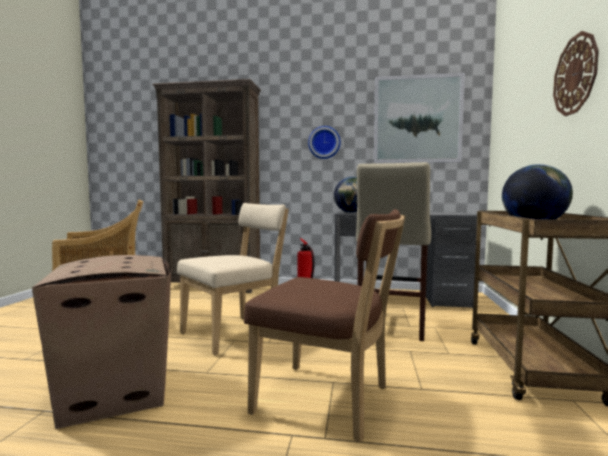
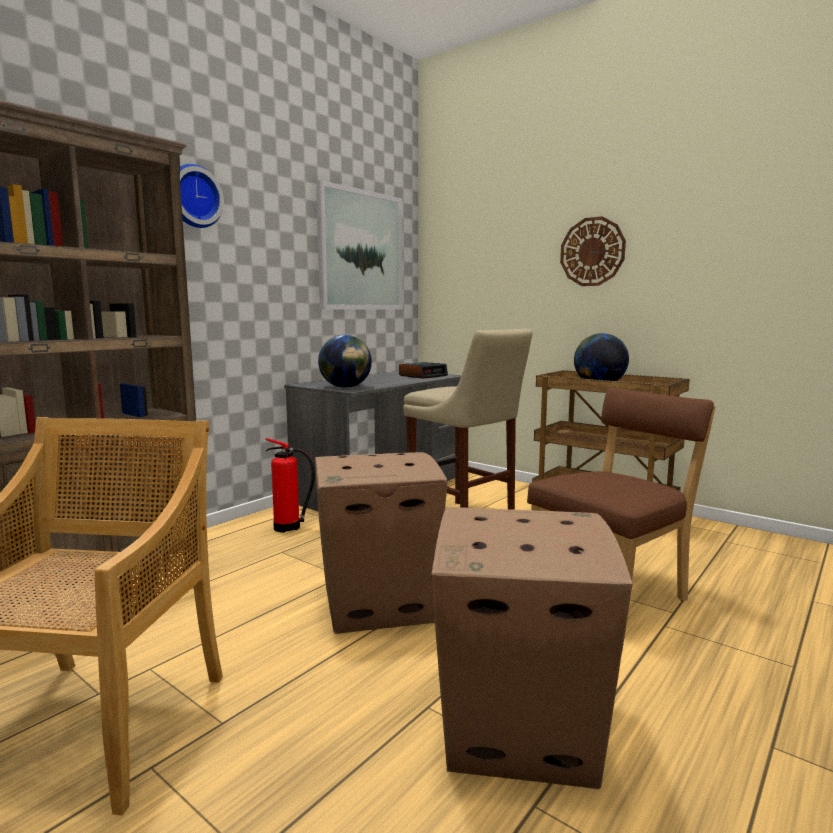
camera: 60 degrees left, 5 degrees up
beige chair [177,203,289,355] -> cardboard box [315,452,448,634]
wall clock [308,126,341,159] -> wall clock moved to [180,164,224,228]
none -> alarm clock [399,362,448,379]

